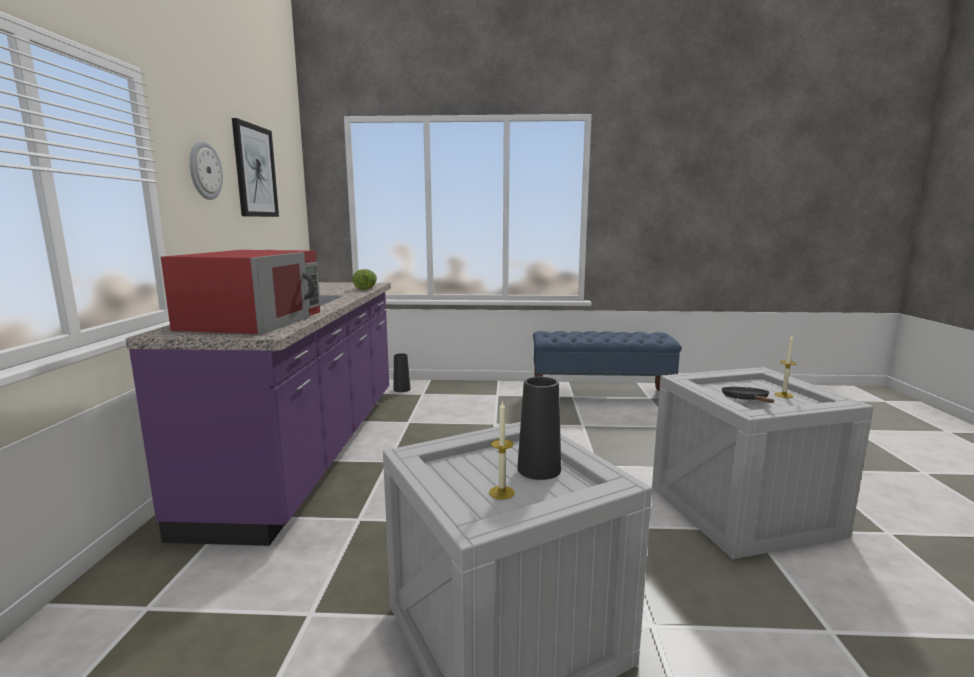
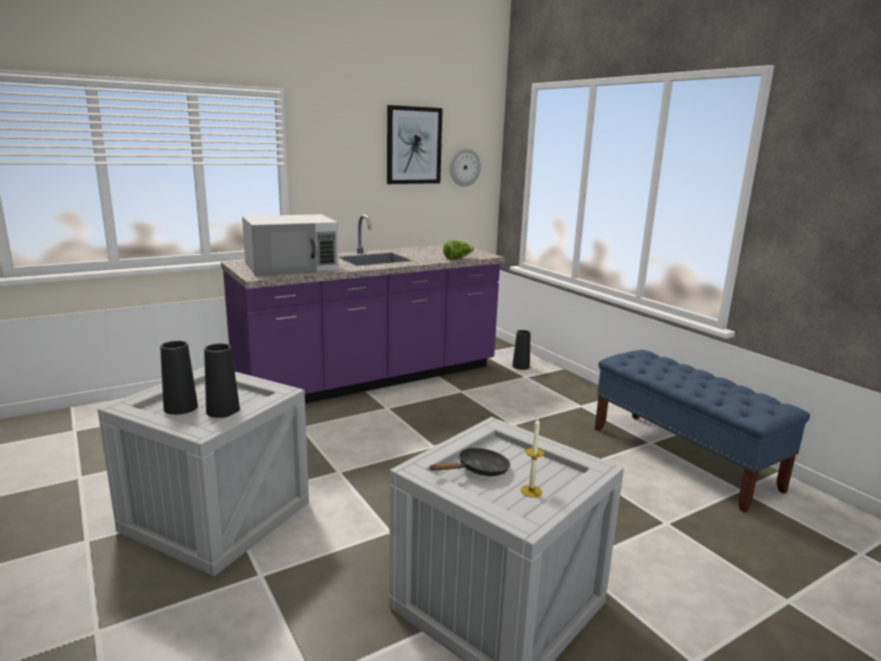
camera: 55 degrees right, 5 degrees up
red microwave [161,250,320,335] -> white microwave [242,214,339,276]
wall clock [189,141,223,200] -> wall clock moved to [450,148,481,187]
candle [489,400,515,500] -> black vase [160,341,198,415]

